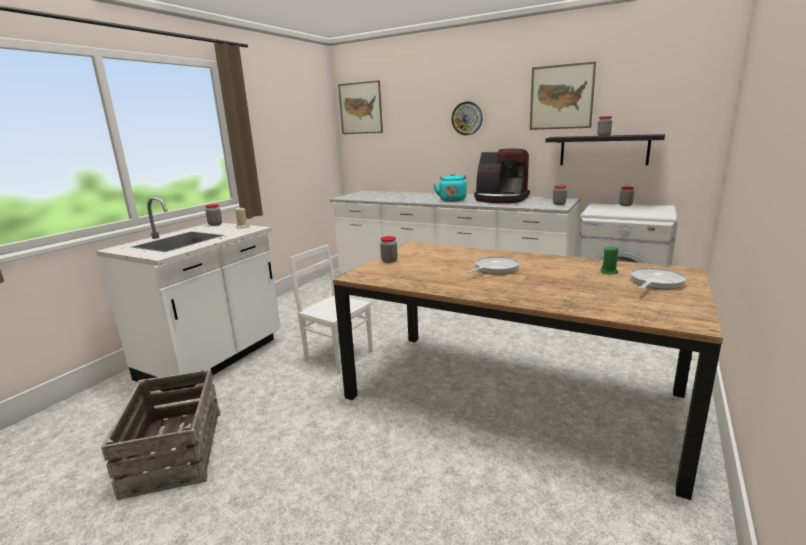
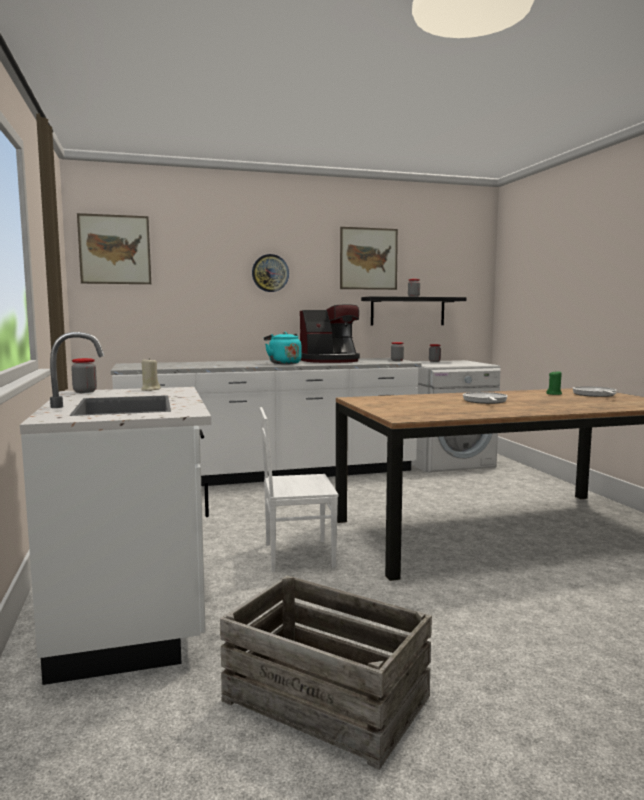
camera: 45 degrees left, 10 degrees down
jar [380,236,398,263] -> none

